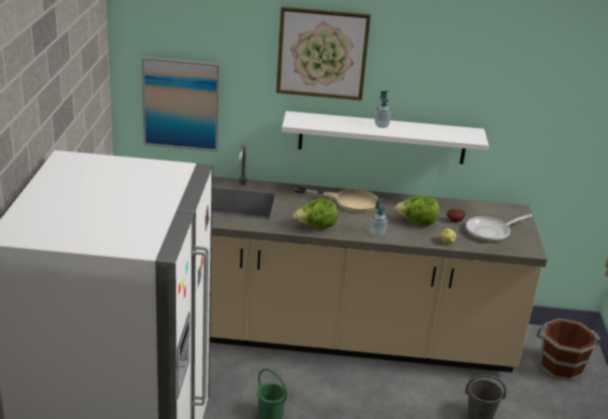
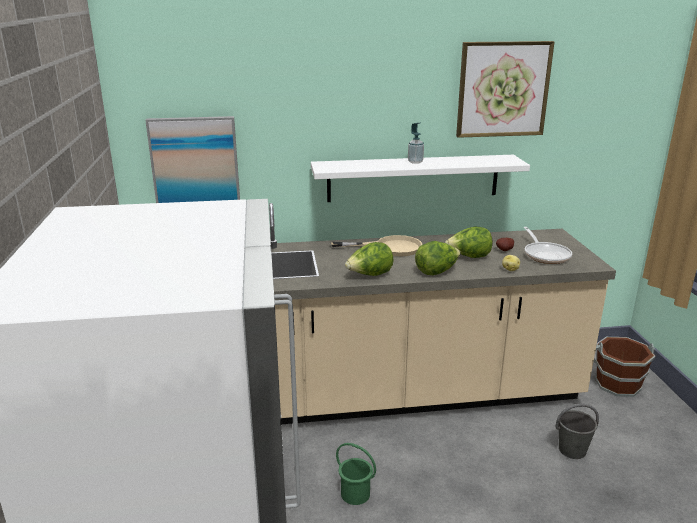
camera: 10 degrees left, 5 degrees down
picture [276,7,371,100] -> picture moved to [456,41,554,138]
soap dispenser [371,198,387,236] -> lettuce [415,241,461,275]
frying pan [466,214,532,242] -> frying pan turned 60 degrees counterclockwise [524,227,572,264]

